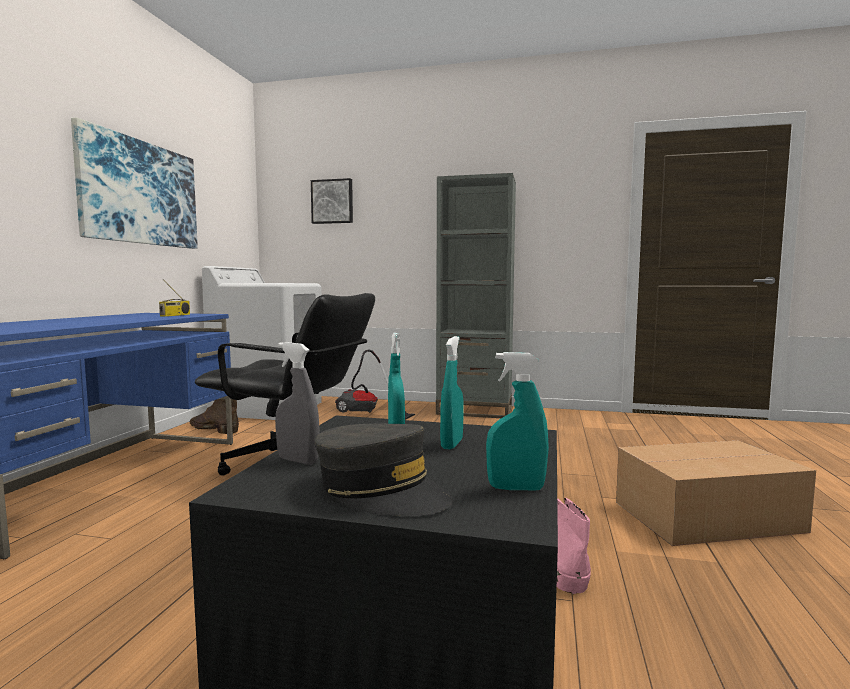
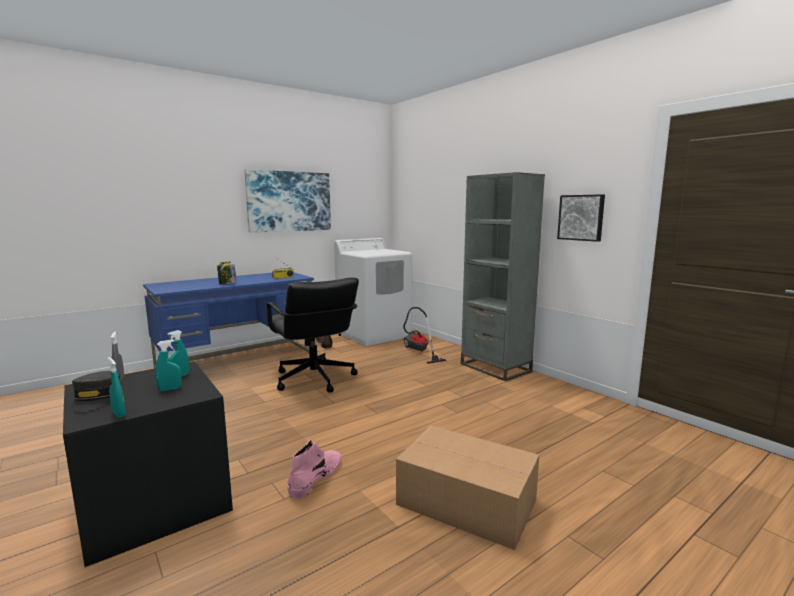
camera: 40 degrees right, 5 degrees up
picture [311,178,353,224] -> picture moved to [557,194,605,242]
none -> jar [217,262,237,284]

